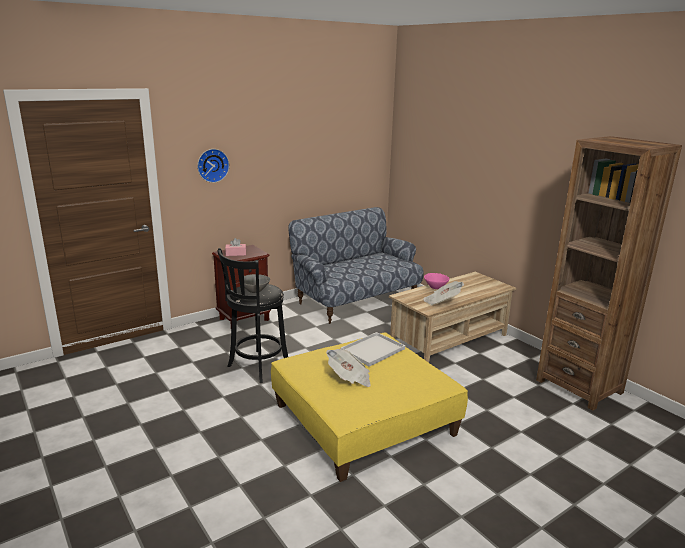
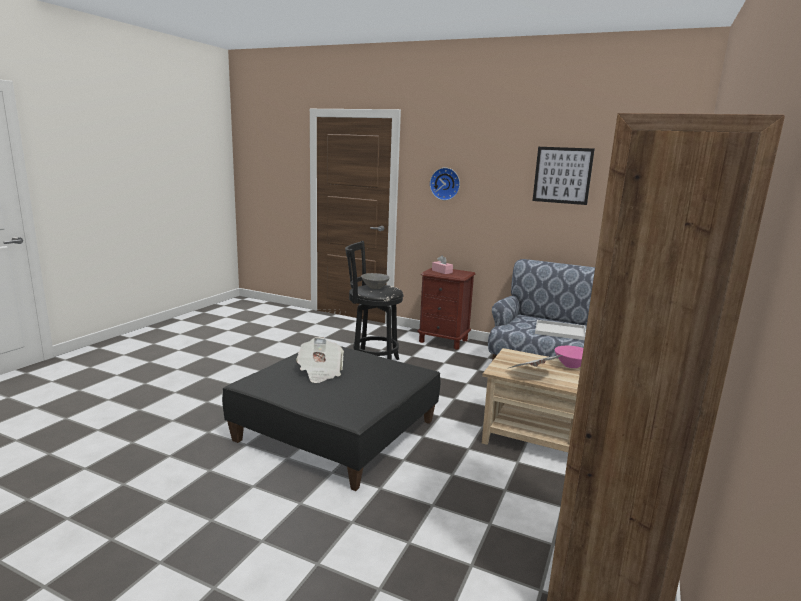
camera: 60 degrees right, 5 degrees down
yellow ottoman [271,333,468,482] -> black ottoman [222,346,441,491]
white tray [341,332,405,367] -> white tray moved to [535,320,586,340]
none -> picture [533,147,595,205]

